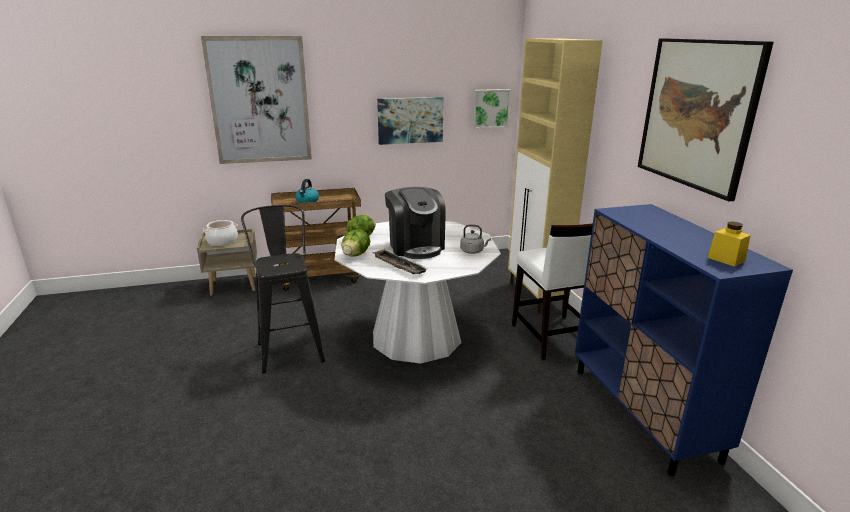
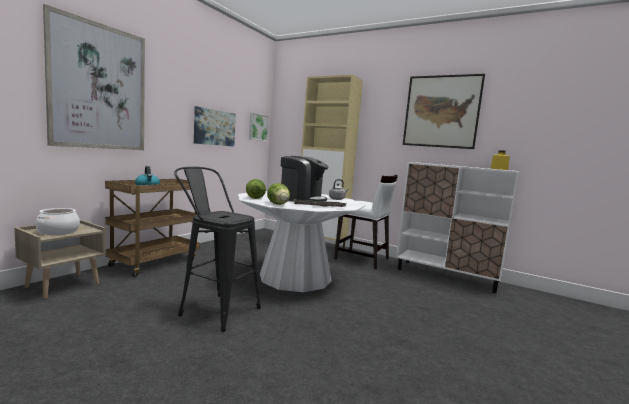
camera: 45 degrees left, 15 degrees down
blue cabinet [575,204,793,476] -> white cabinet [396,162,519,293]

